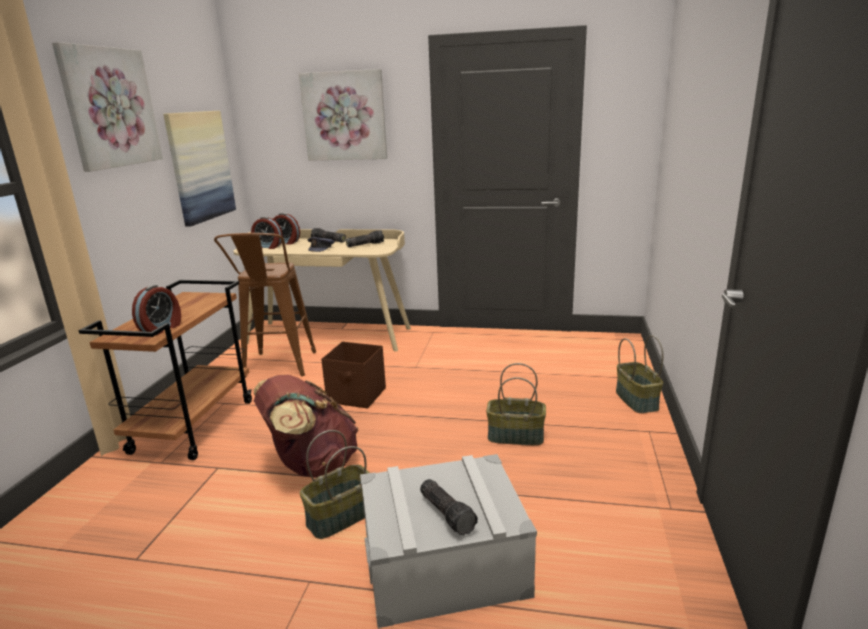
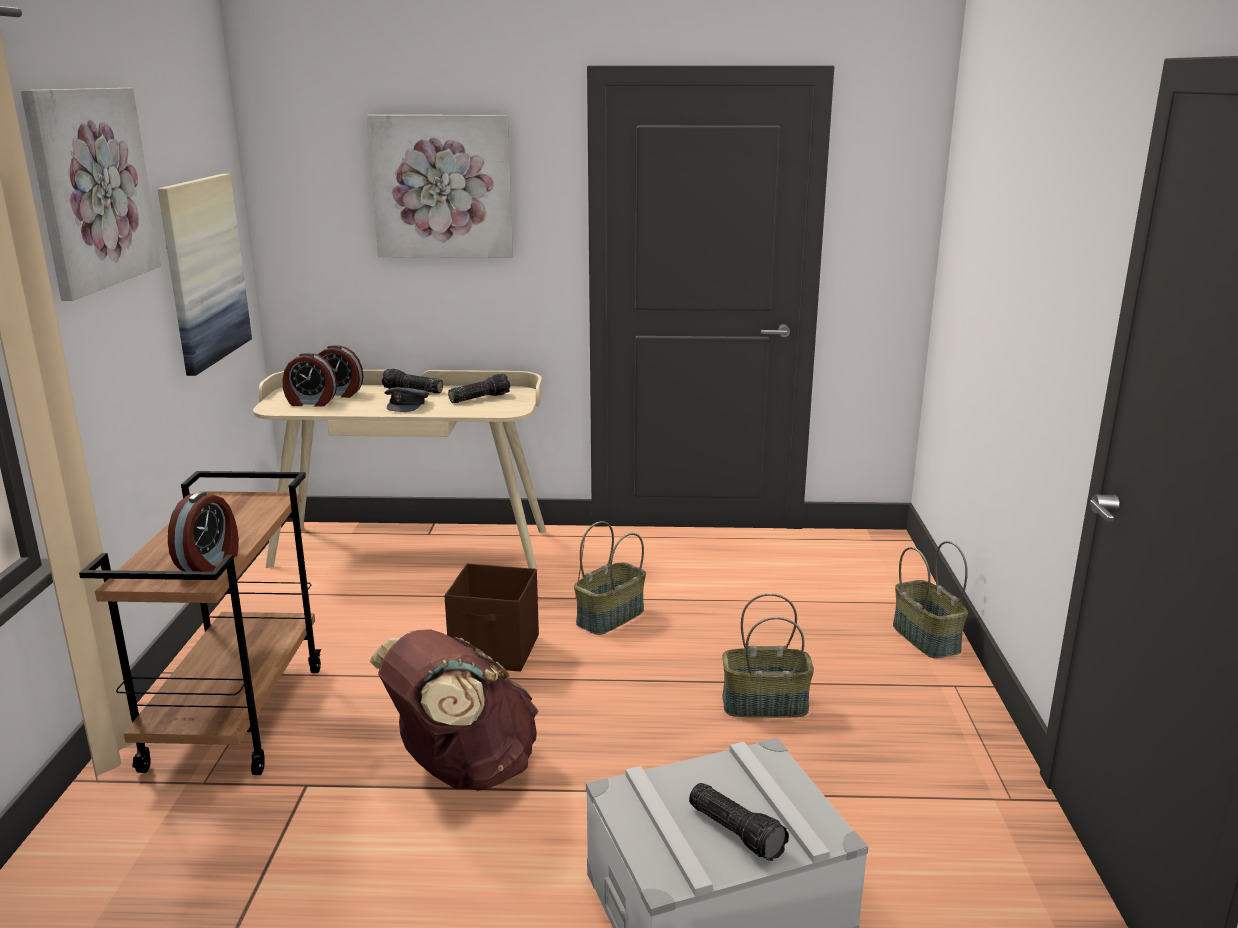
camera: 10 degrees left, 0 degrees up
brown stool [214,233,316,378] -> none
basket [300,430,370,539] -> basket moved to [574,521,646,635]

